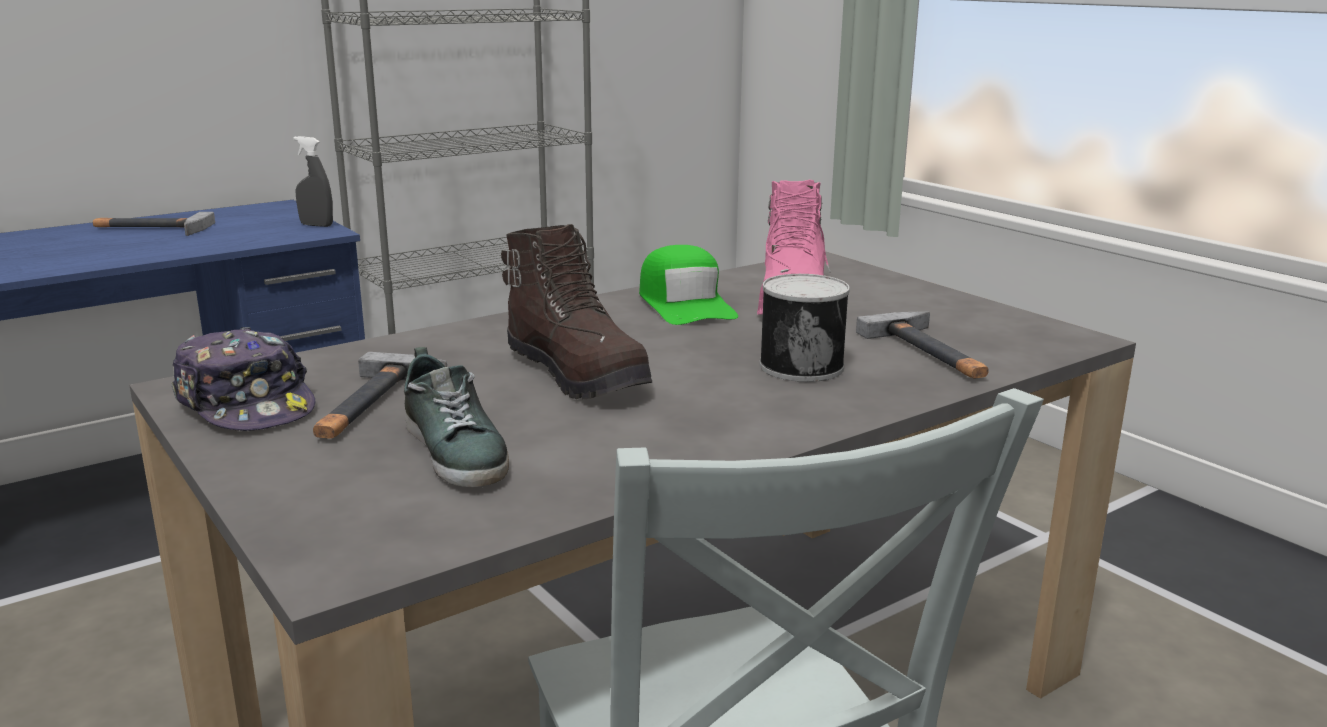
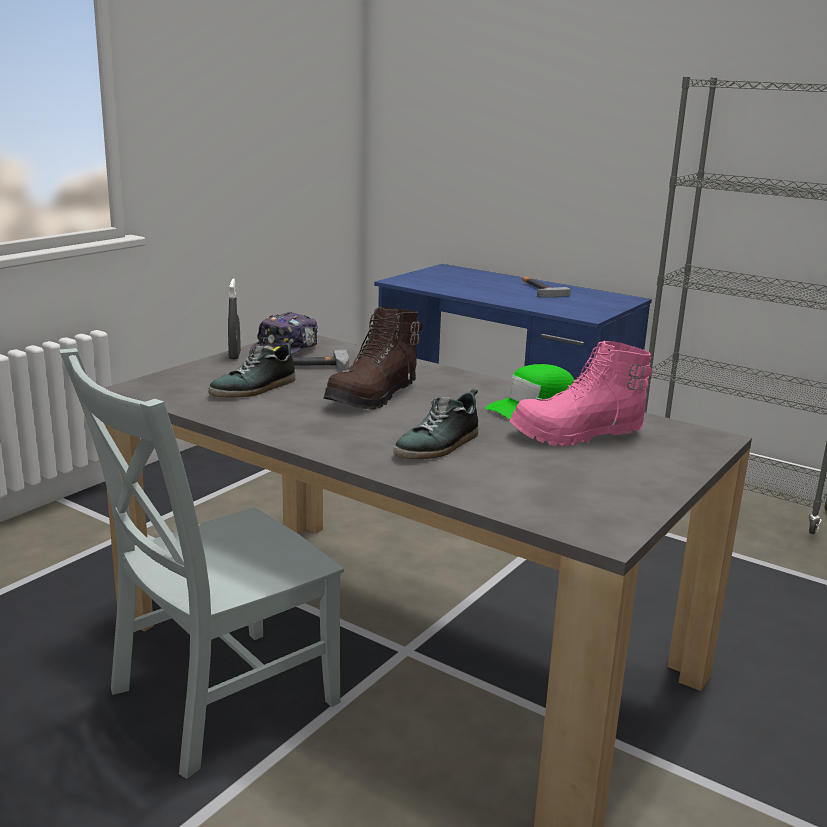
camera: 70 degrees right, 0 degrees up
grey spray bottle [294,136,333,227] -> grey spray bottle moved to [228,278,241,360]
can [759,274,850,382] -> shoe [393,389,478,459]
hammer [856,311,989,378] -> none

